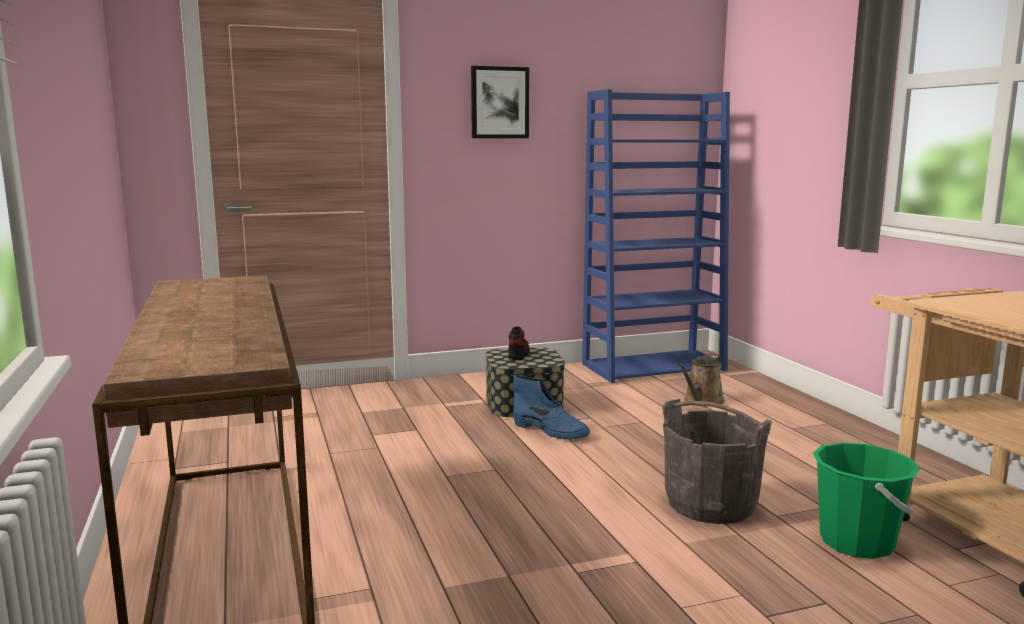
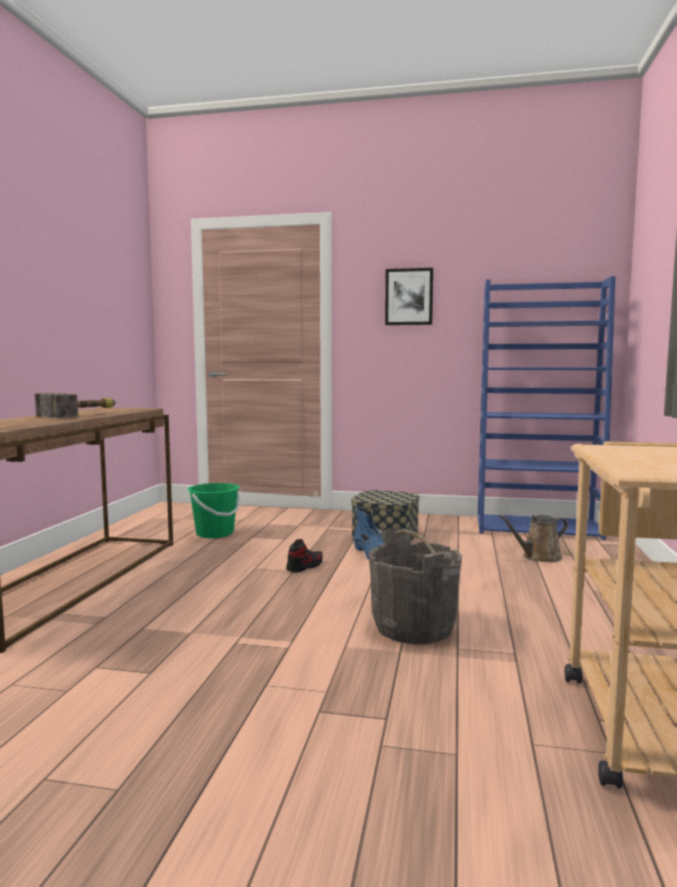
camera: 30 degrees right, 5 degrees down
shoe [508,326,530,360] -> shoe moved to [286,539,323,572]
green bucket [813,442,920,559] -> green bucket moved to [187,483,240,538]
none -> hammer [35,393,116,418]

